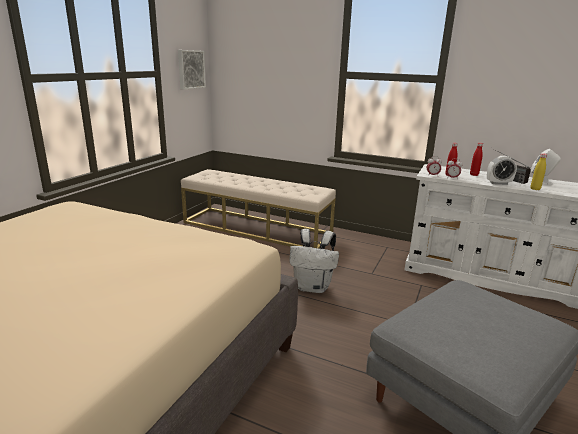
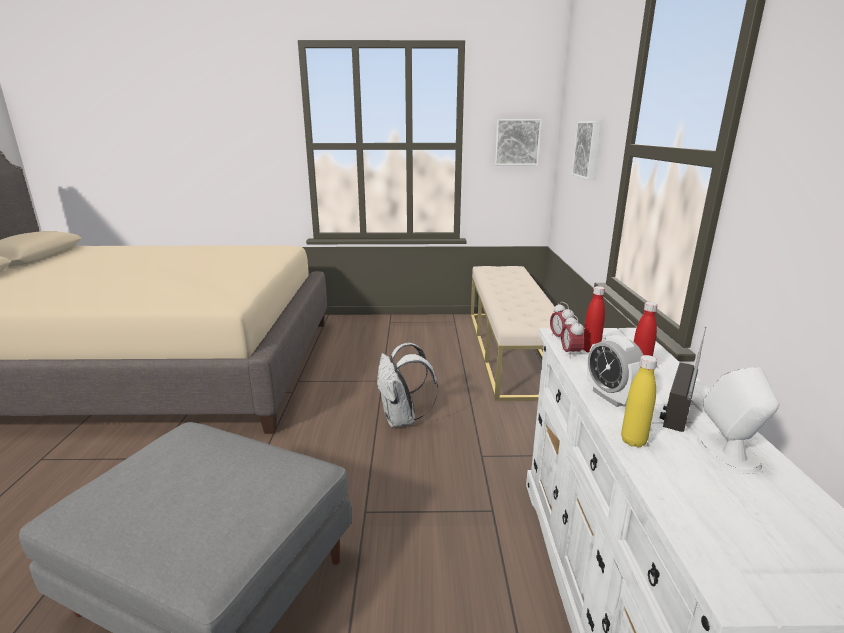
camera: 65 degrees right, 0 degrees up
none -> picture [571,121,601,180]

